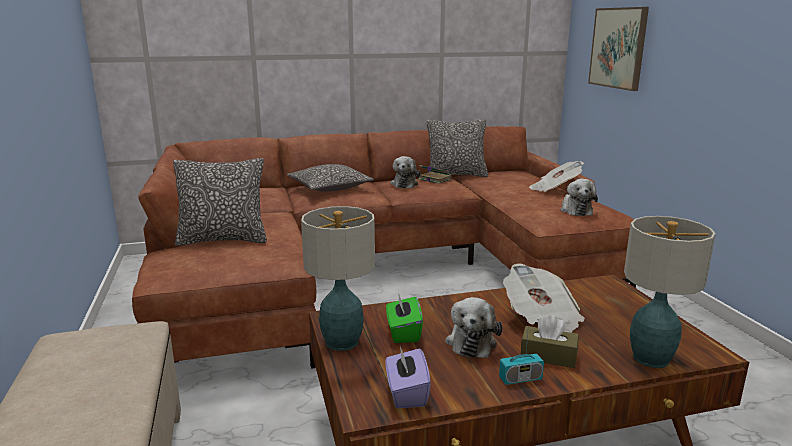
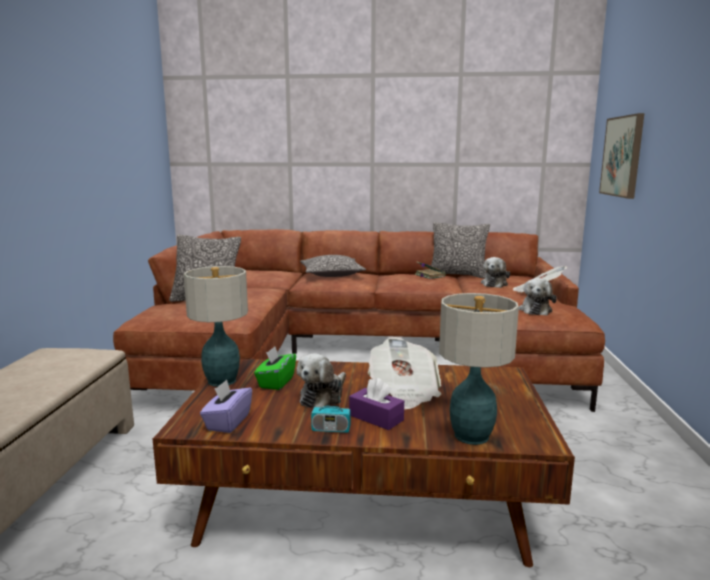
camera: 20 degrees right, 5 degrees down
plush toy [391,156,420,188] -> plush toy moved to [481,257,510,288]
brown tissue box [521,315,579,368] -> purple tissue box [349,378,404,430]

